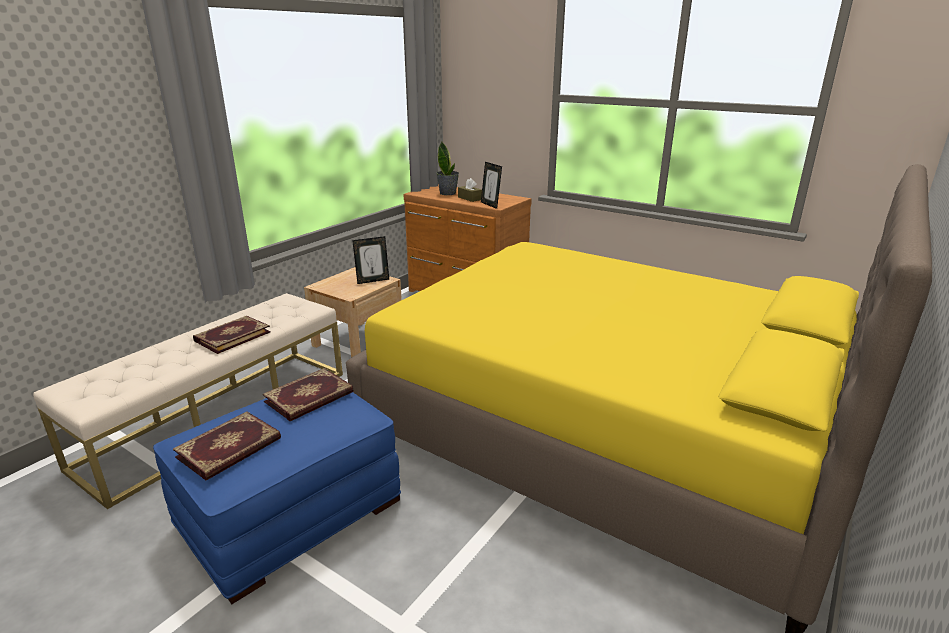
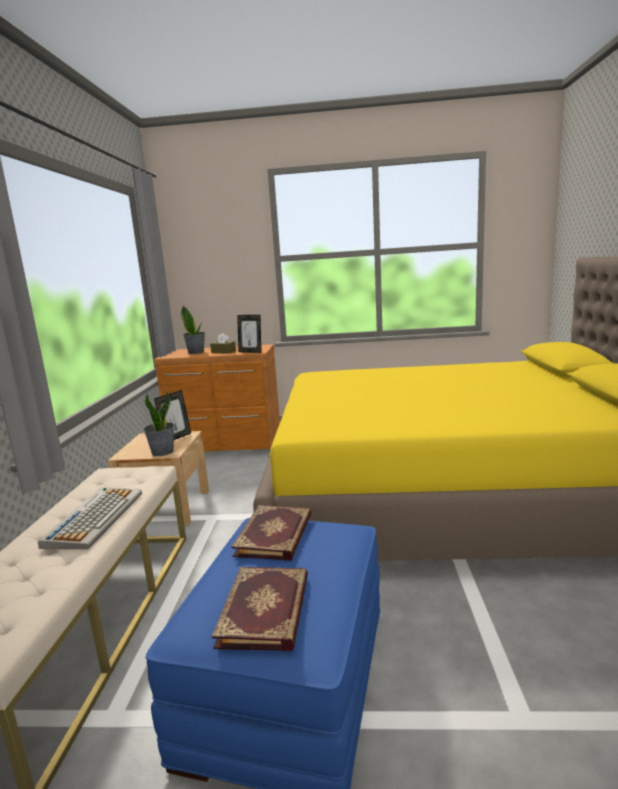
camera: 30 degrees left, 10 degrees down
book [193,316,271,354] -> keyboard [38,487,142,549]
none -> potted plant [143,391,174,456]

